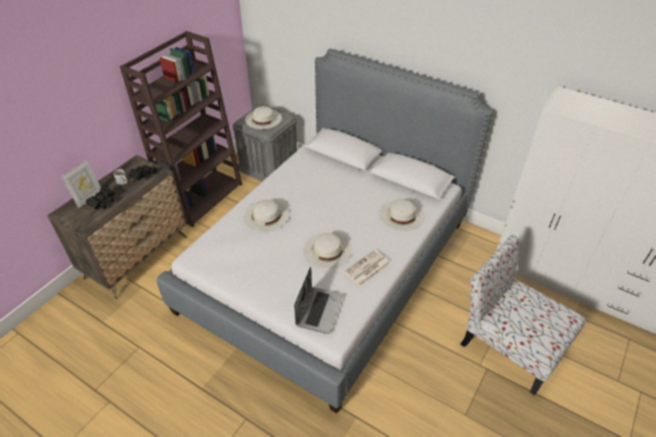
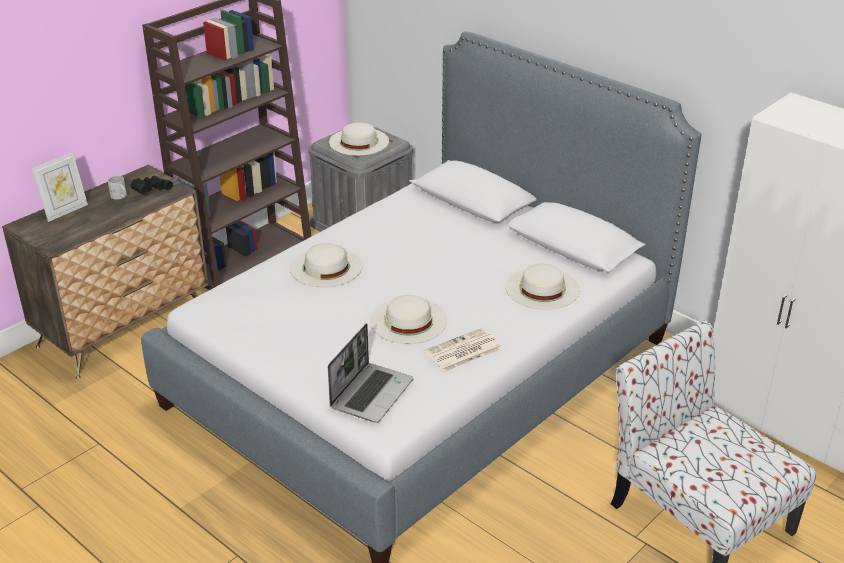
camera: 10 degrees right, 10 degrees down
black binoculars [86,185,115,210] -> none

